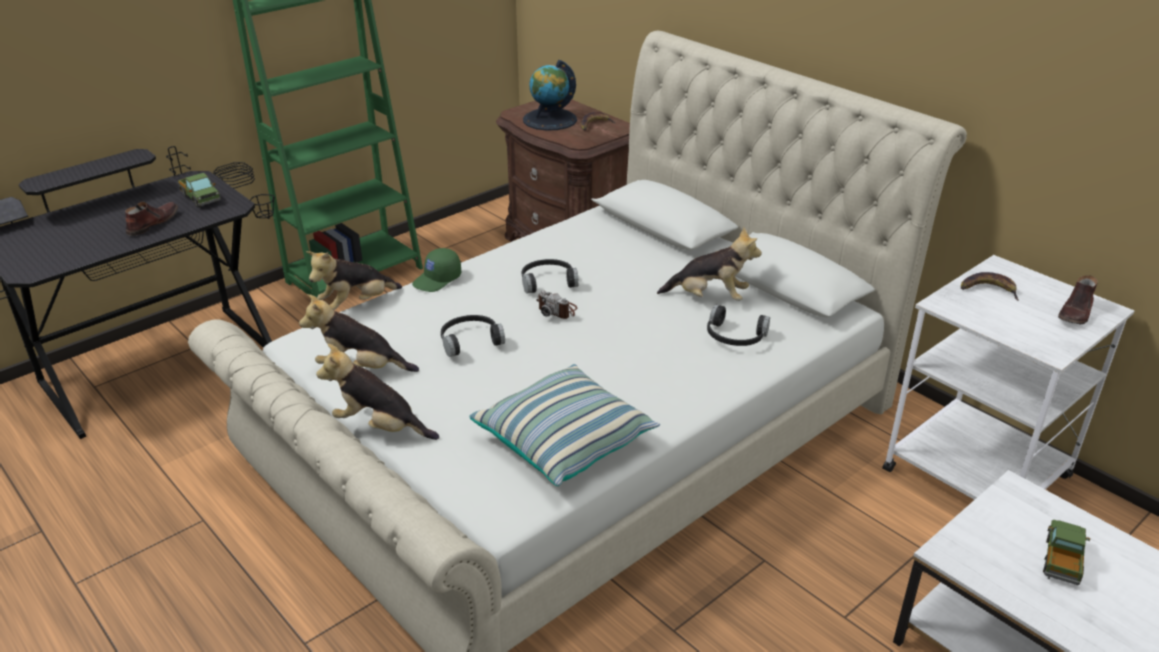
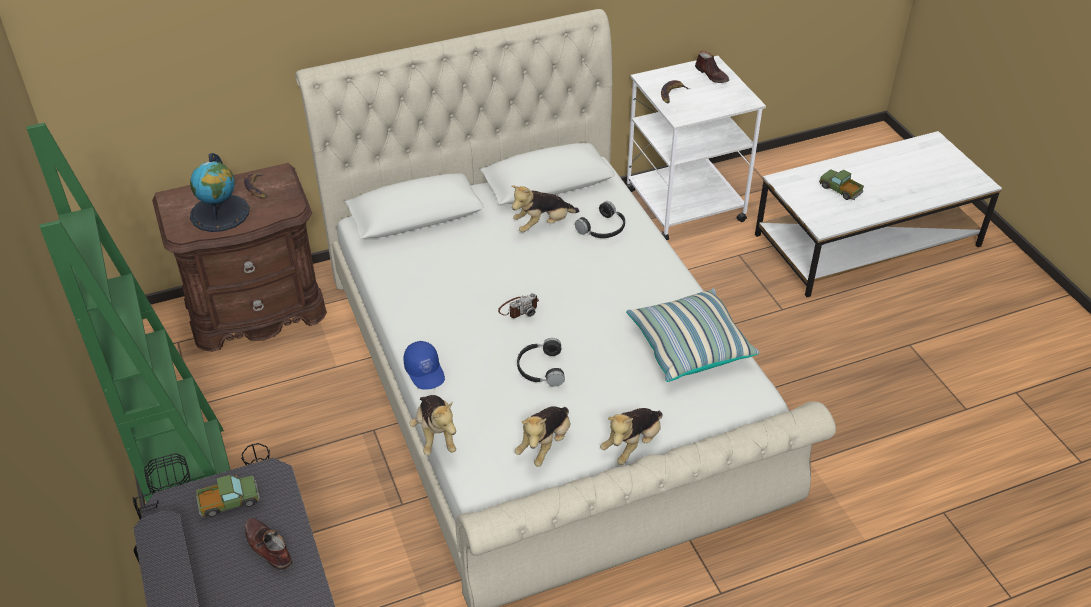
camera: 70 degrees left, 10 degrees up
green cap [412,248,461,292] -> blue cap [403,341,445,390]
black headphones [522,259,579,294] -> none
plush toy [657,227,762,301] -> plush toy turned 150 degrees counterclockwise [511,185,579,232]

